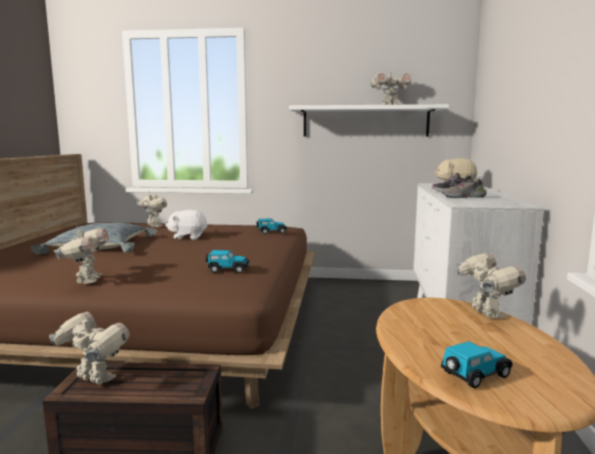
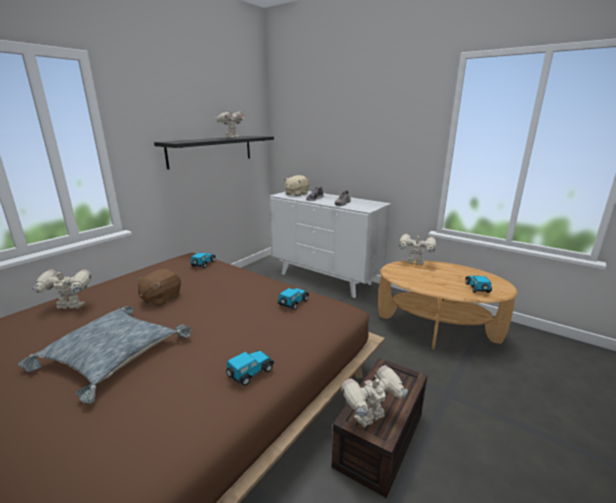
camera: 60 degrees left, 10 degrees up
toy robot [54,225,109,284] -> toy car [226,350,274,386]
white plush toy [165,210,208,240] -> brown plush toy [136,269,181,306]
white shelf [289,104,449,137] -> black shelf [154,136,274,169]

